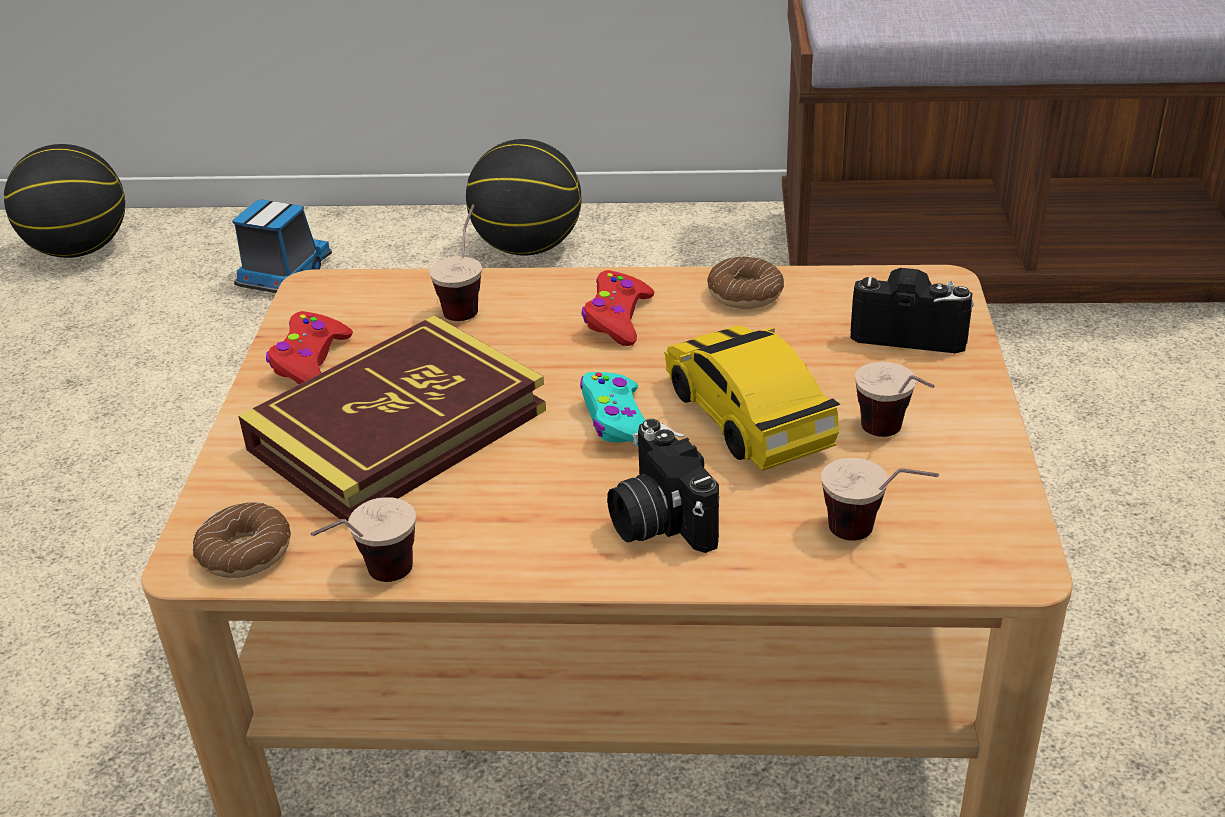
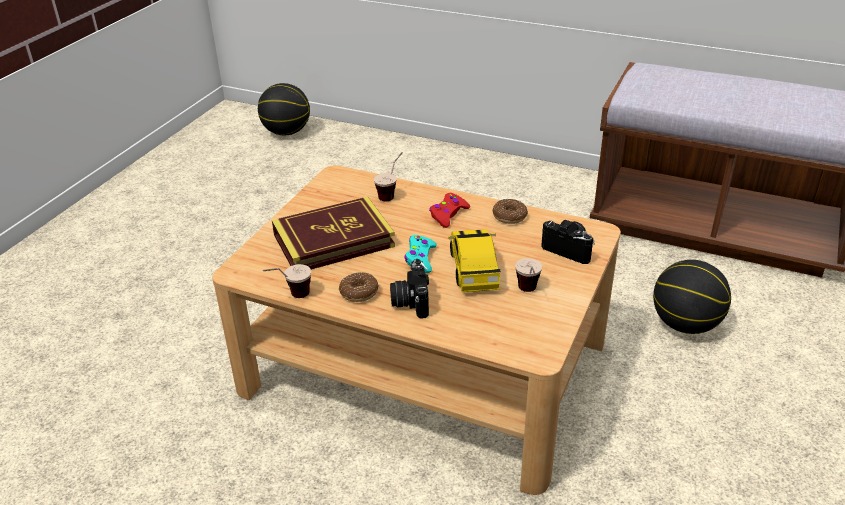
camera: 20 degrees right, 0 degrees up
donut [193,502,291,578] -> donut moved to [339,272,379,302]
toy truck [232,199,332,293] -> none
red game controller [266,311,353,384] -> none
basketball [466,139,582,255] -> basketball moved to [653,260,731,334]
cup [821,458,939,541] -> none

